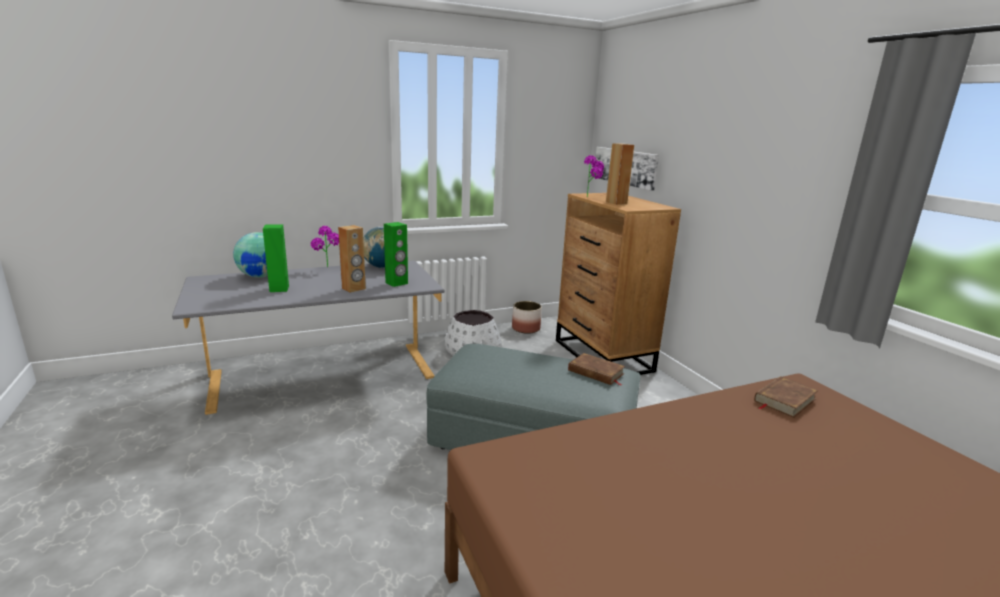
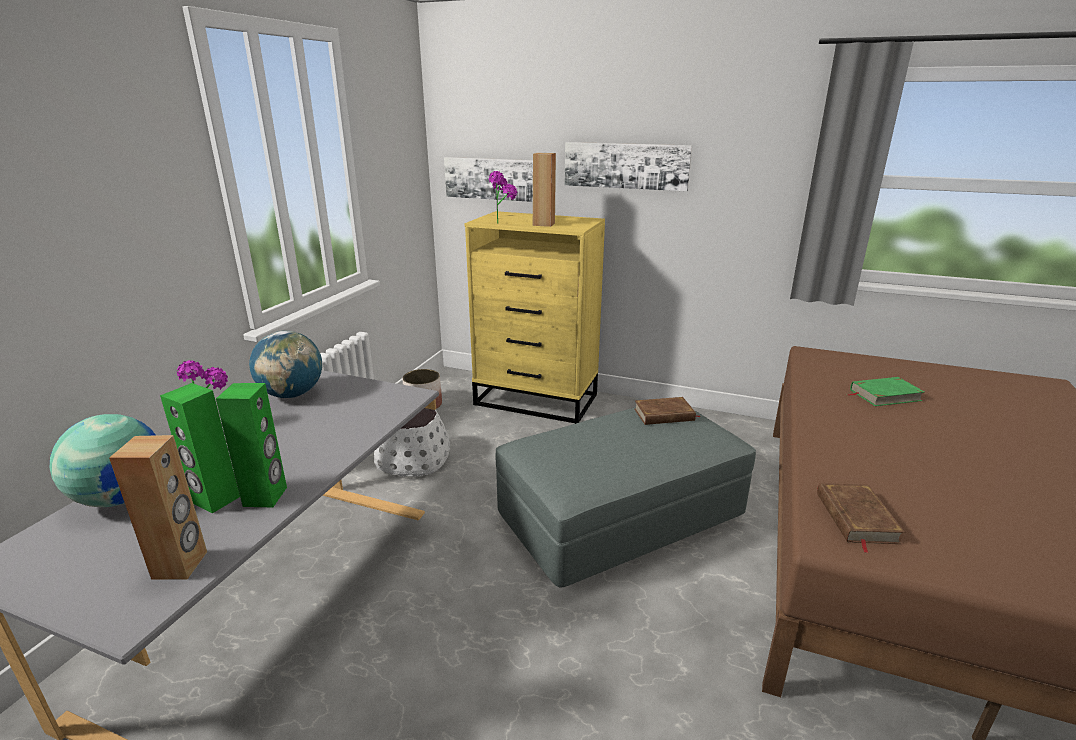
camera: 45 degrees left, 5 degrees up
brown speaker [338,225,366,293] -> brown speaker moved to [109,435,207,580]
green speaker [384,222,408,287] -> green speaker moved to [216,383,287,507]
brown dresser [556,193,681,375] -> yellow dresser [465,211,605,424]
brown book [754,376,818,418] -> brown book moved to [817,483,905,553]
none -> picture [565,142,692,192]
none -> green book [847,377,924,406]

